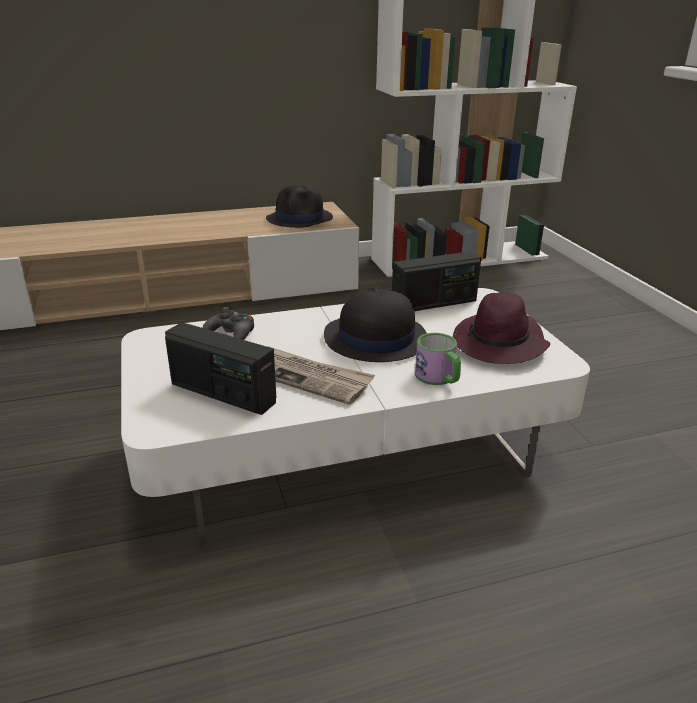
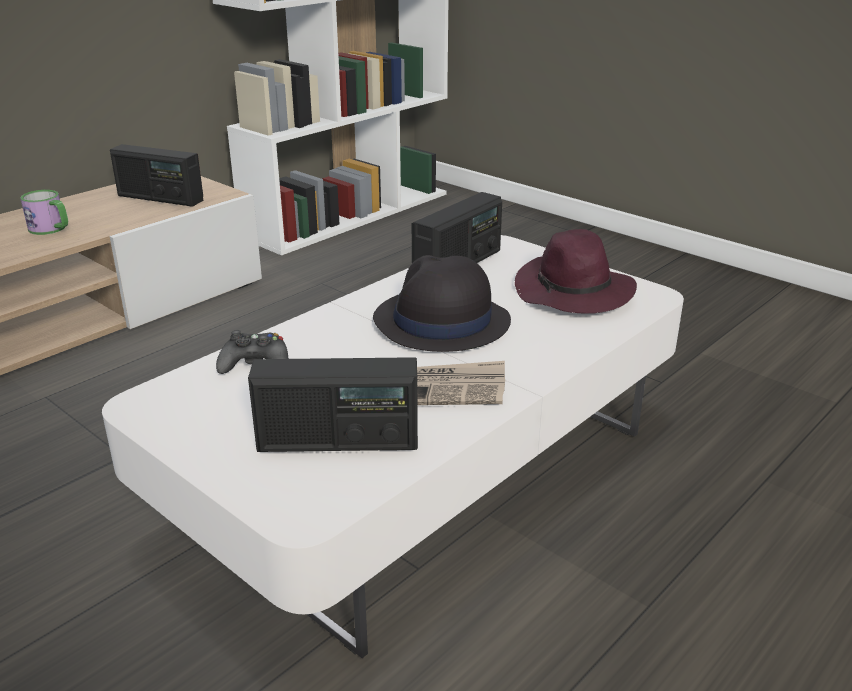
camera: 30 degrees left, 0 degrees up
black hat [266,184,333,228] -> radio [110,144,203,207]
mug [415,333,461,385] -> mug moved to [20,190,68,235]

